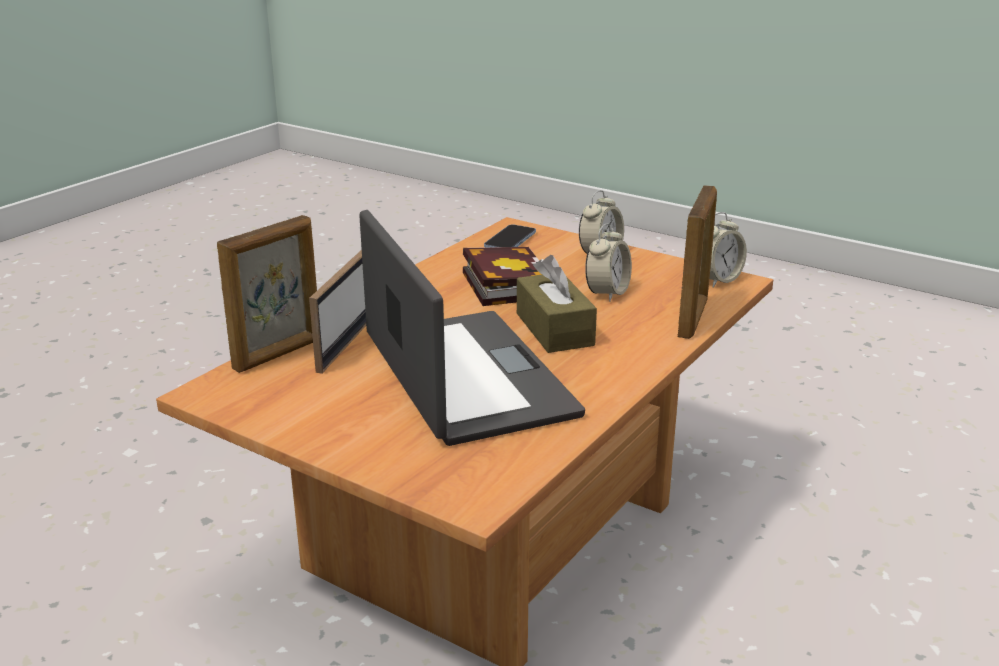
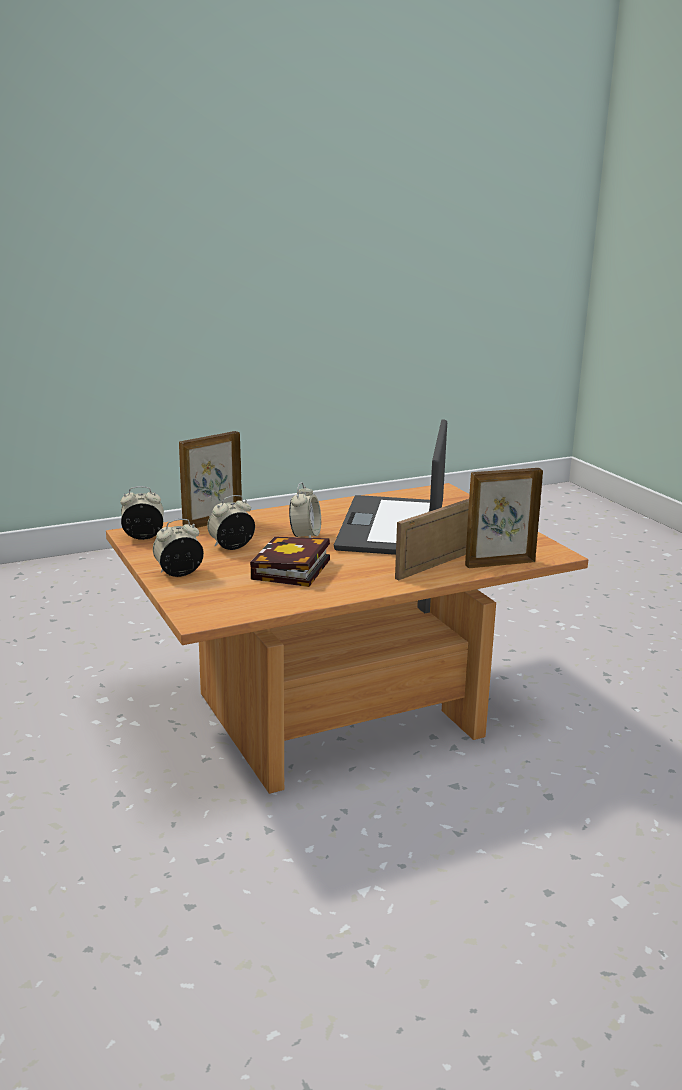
camera: 150 degrees left, 5 degrees down
phone [484,224,536,248] -> none
brown tissue box [517,255,597,353] -> alarm clock [289,482,321,538]

